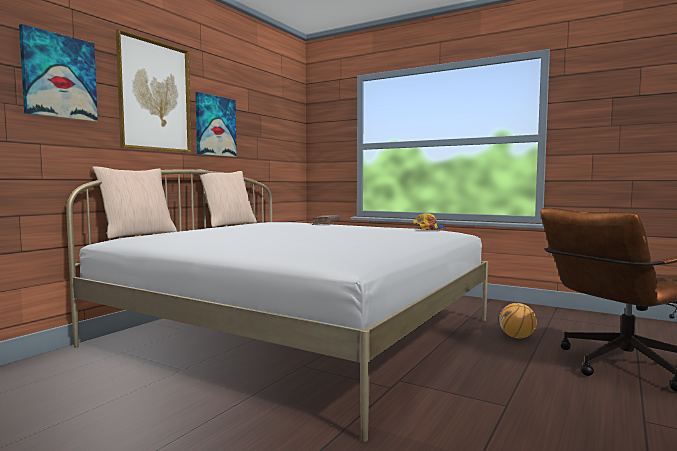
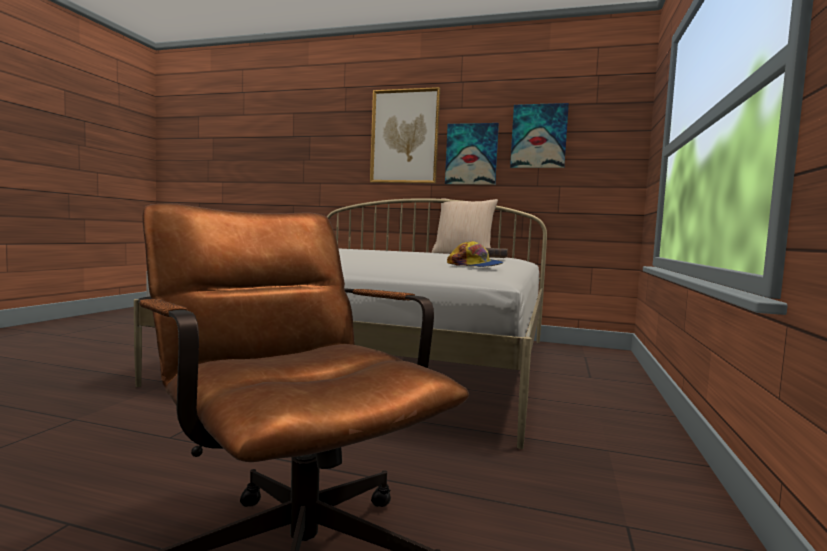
camera: 75 degrees right, 0 degrees up
picture [19,24,98,122] -> picture moved to [510,103,569,168]
beige pillow [92,166,177,239] -> none
basketball [499,303,537,338] -> none

